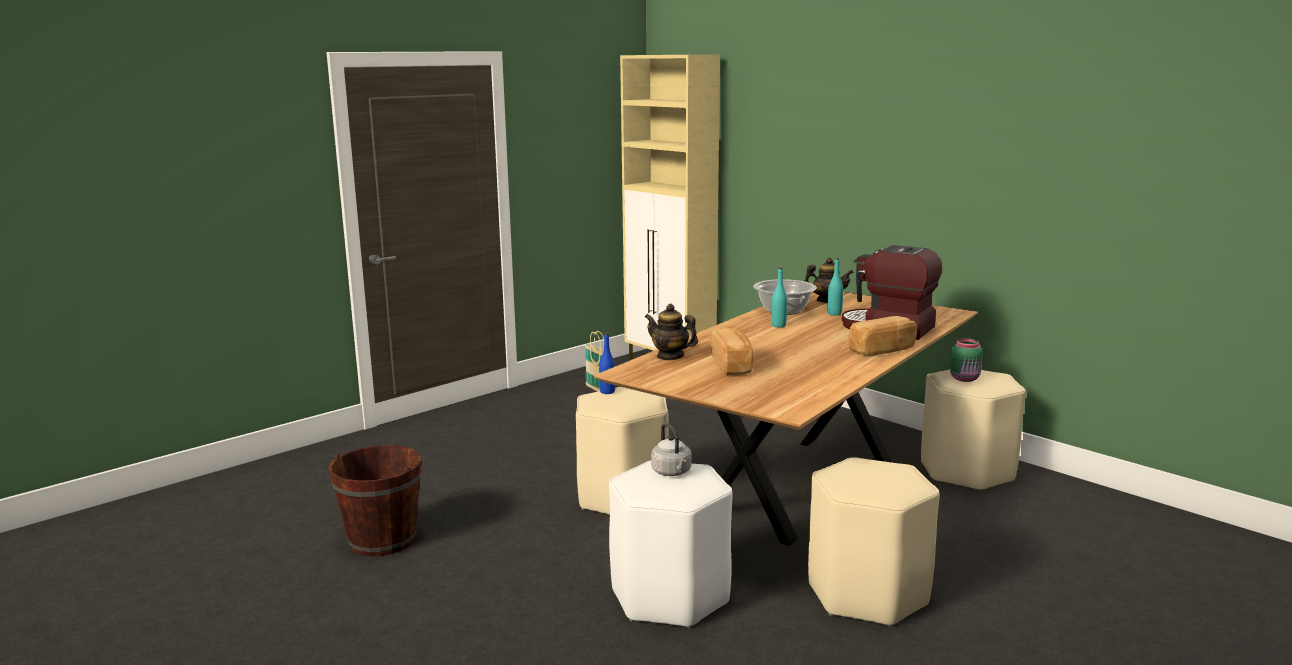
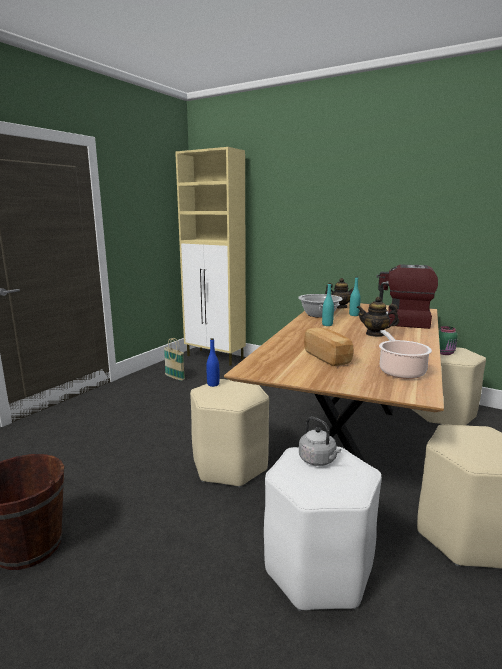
camera: 15 degrees left, 0 degrees up
teapot [645,304,698,360] -> teapot moved to [356,297,399,337]
bread [848,316,917,355] -> none
none -> cooking pot [379,330,432,379]

